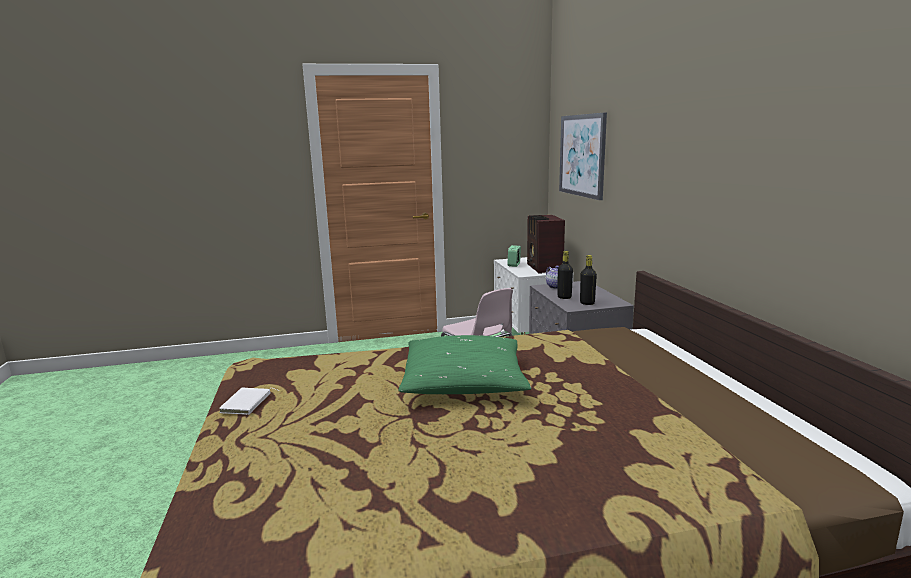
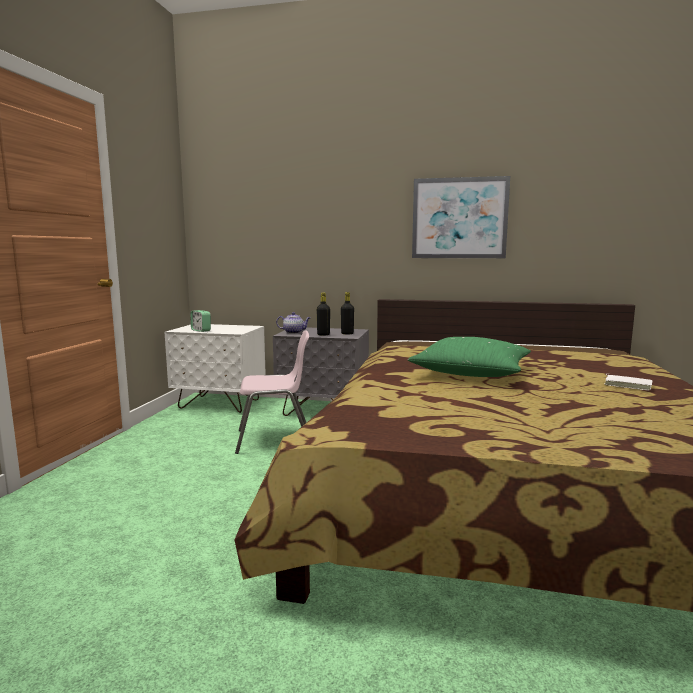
camera: 65 degrees left, 5 degrees down
white book [219,388,279,415] -> white book moved to [604,373,652,391]
radio [527,215,565,274] -> none
picture [559,113,607,200] -> picture moved to [412,176,510,258]

